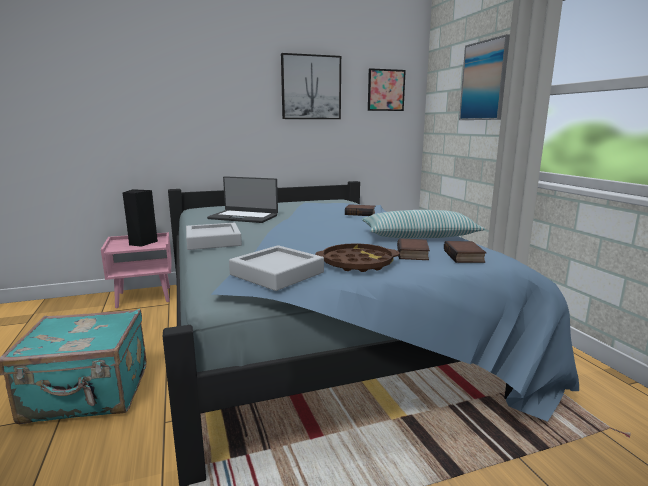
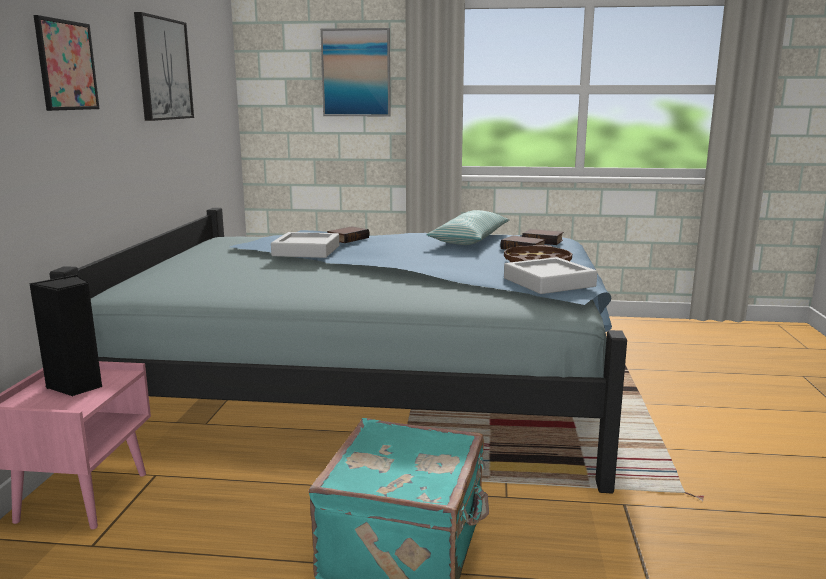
camera: 65 degrees left, 0 degrees up
grey tray [186,223,242,250] -> grey tray moved to [271,232,339,258]
laptop [207,176,278,223] -> none
picture [368,68,406,111] -> picture moved to [34,15,100,111]

